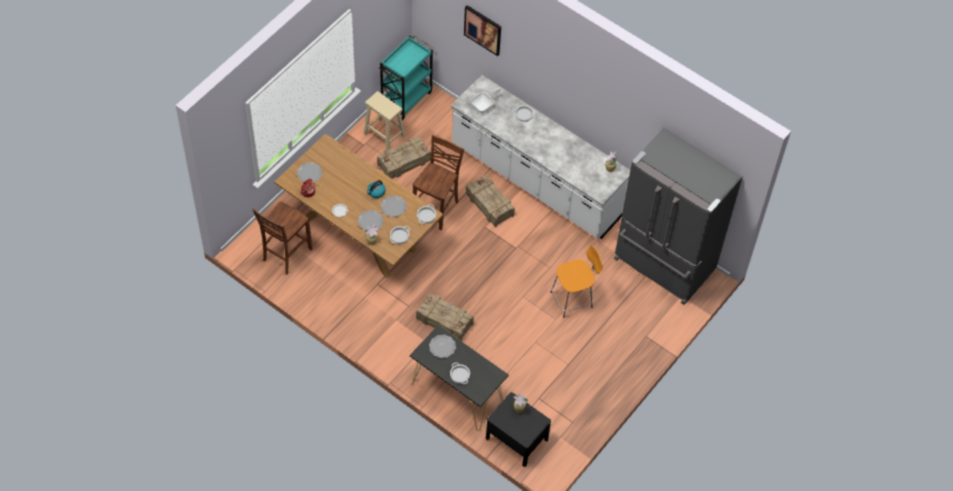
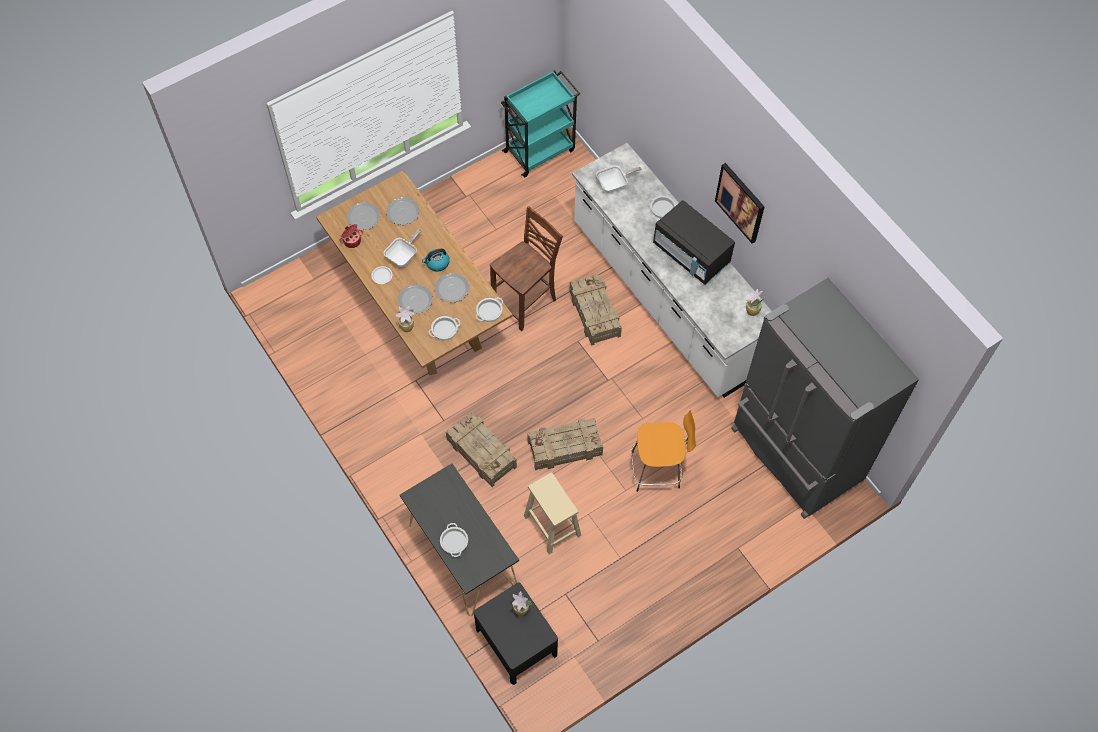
camera: 20 degrees right, 5 degrees up
brown chair [252,201,313,275] -> none
beige stool [364,91,405,150] -> beige stool moved to [524,472,581,554]
crate [377,136,431,179] -> crate moved to [527,418,603,470]
plate [429,335,456,358] -> plate moved to [386,197,420,225]
picture [464,5,501,56] -> picture moved to [715,163,765,244]
none -> frying pan [384,229,422,267]
none -> black microwave [653,200,735,285]

